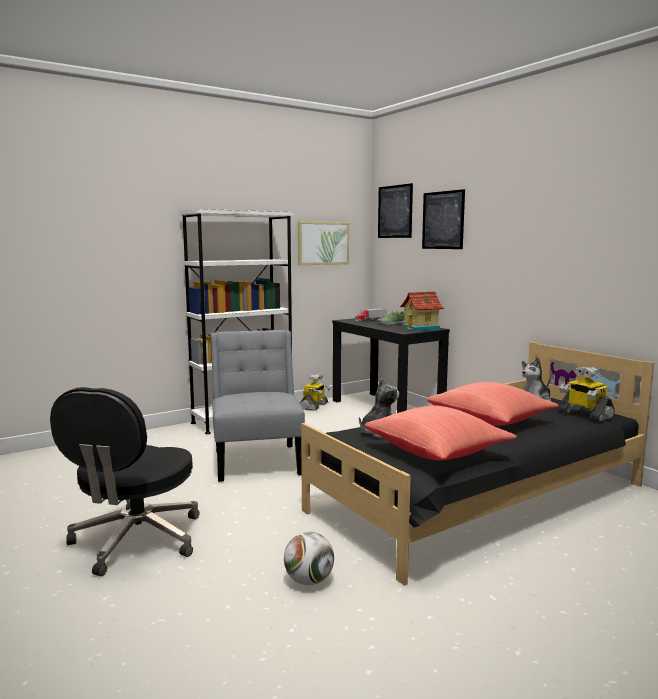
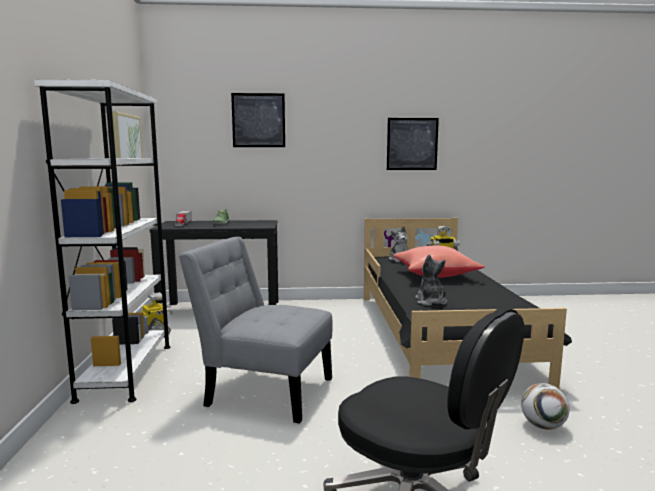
camera: 60 degrees left, 0 degrees up
red pillow [365,406,517,460] -> none
picture [378,183,413,238] -> picture moved to [387,118,439,170]
toy house [400,292,444,331] -> none

